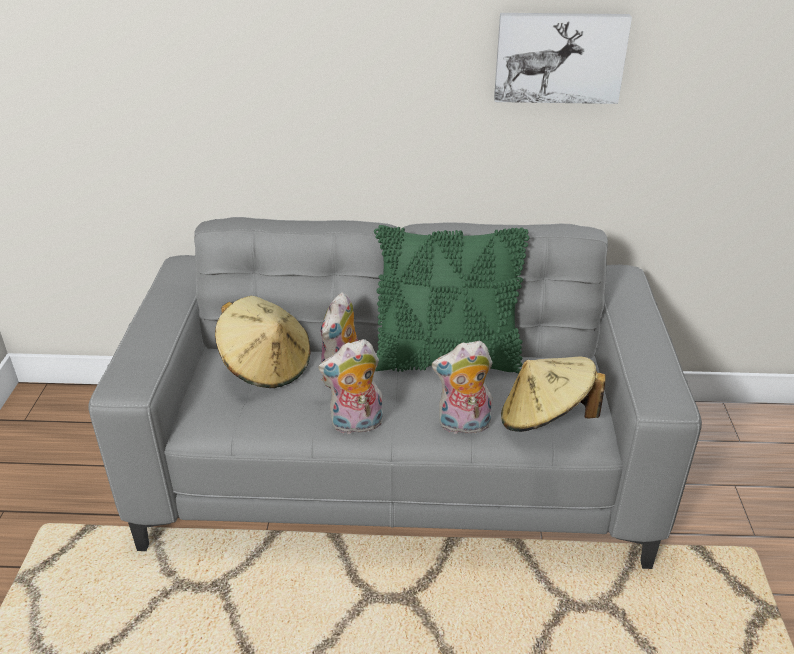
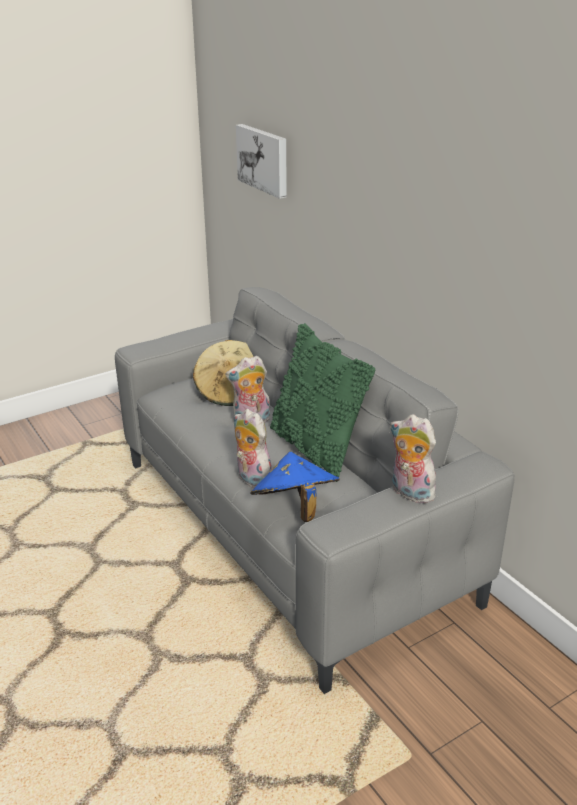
camera: 55 degrees right, 5 degrees down
plush toy [318,339,383,434] -> plush toy moved to [390,414,441,504]
picture [494,13,632,104] -> picture moved to [236,124,287,199]
beige hat [501,357,606,432] -> blue hat [251,452,340,522]

